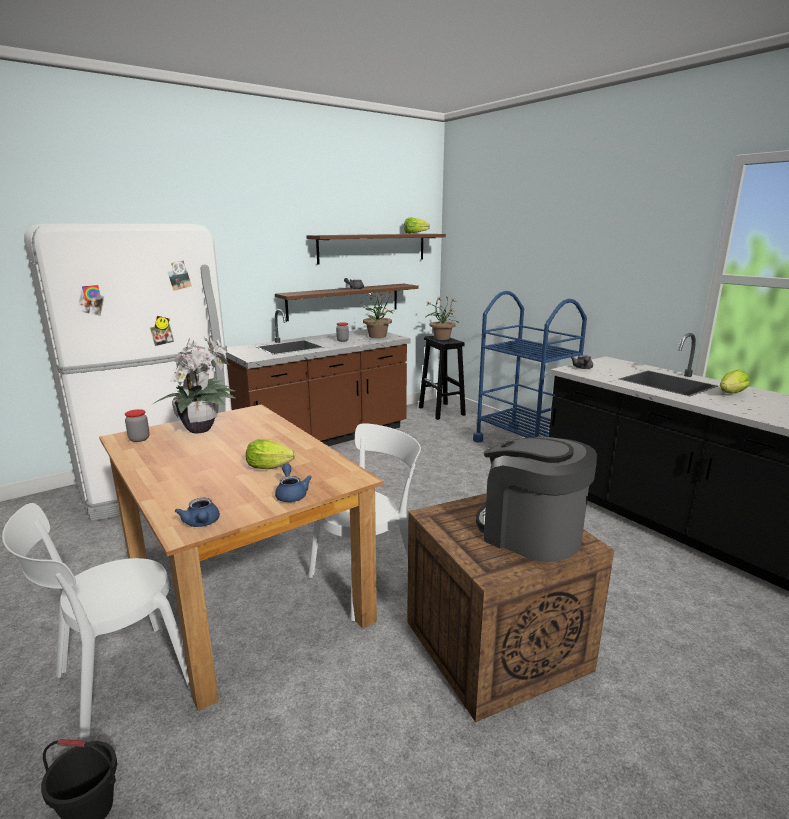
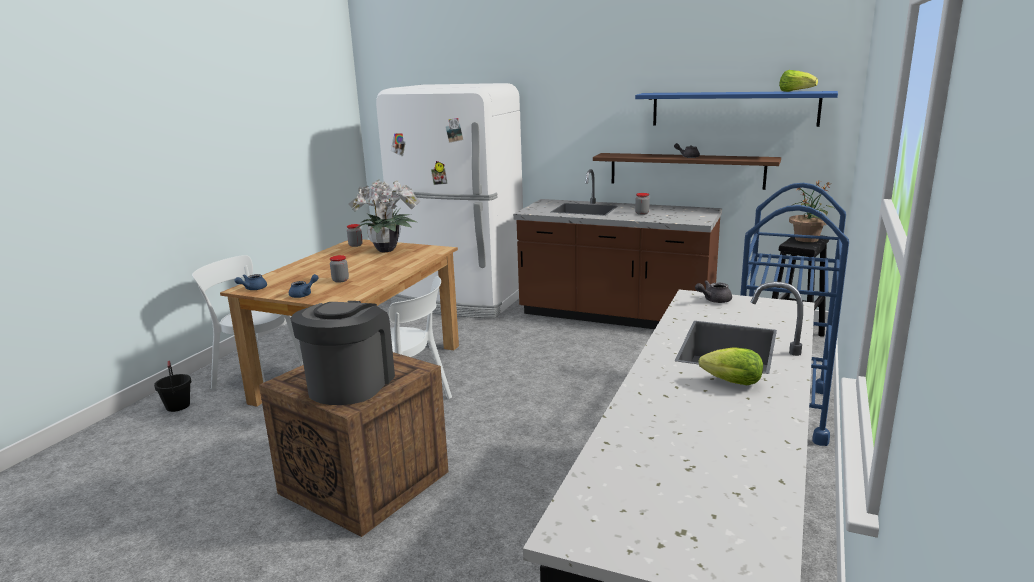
camera: 60 degrees right, 0 degrees up
lettuce [246,439,295,469] -> jar [330,255,349,283]
brown shelf [306,234,446,265] -> blue shelf [635,91,838,127]
potted plant [360,291,393,338] -> none

